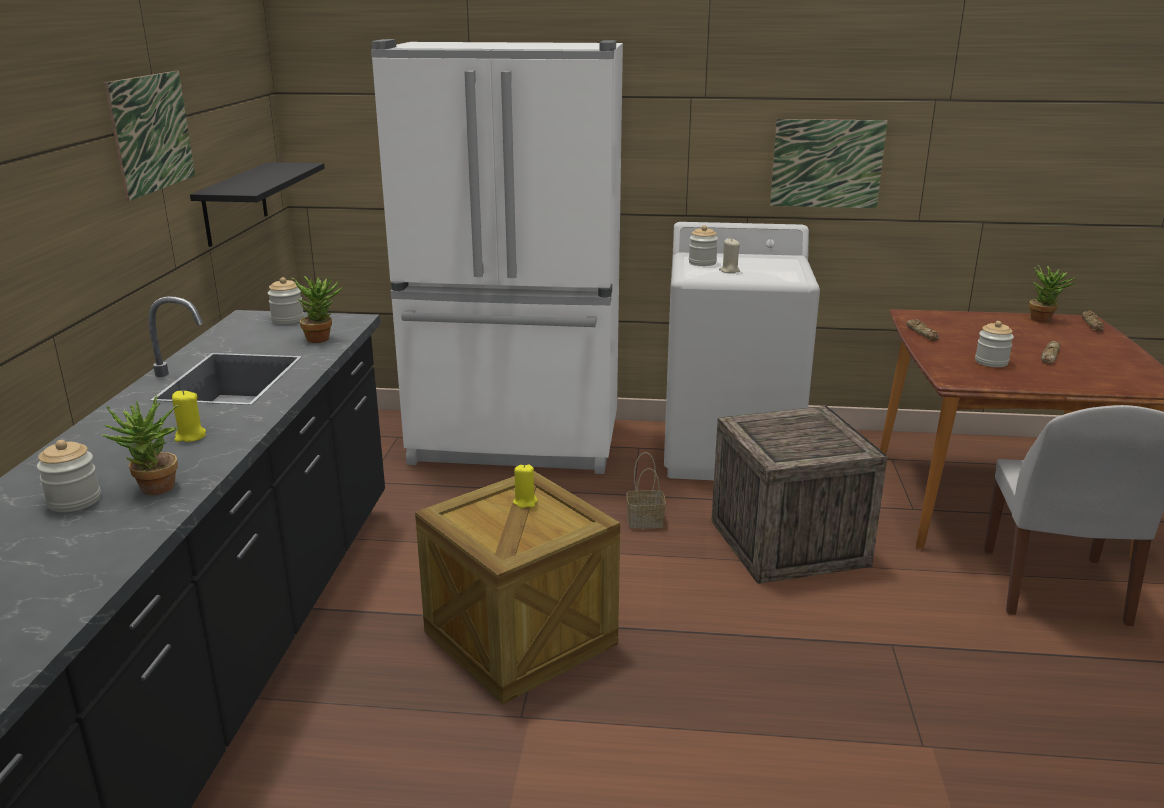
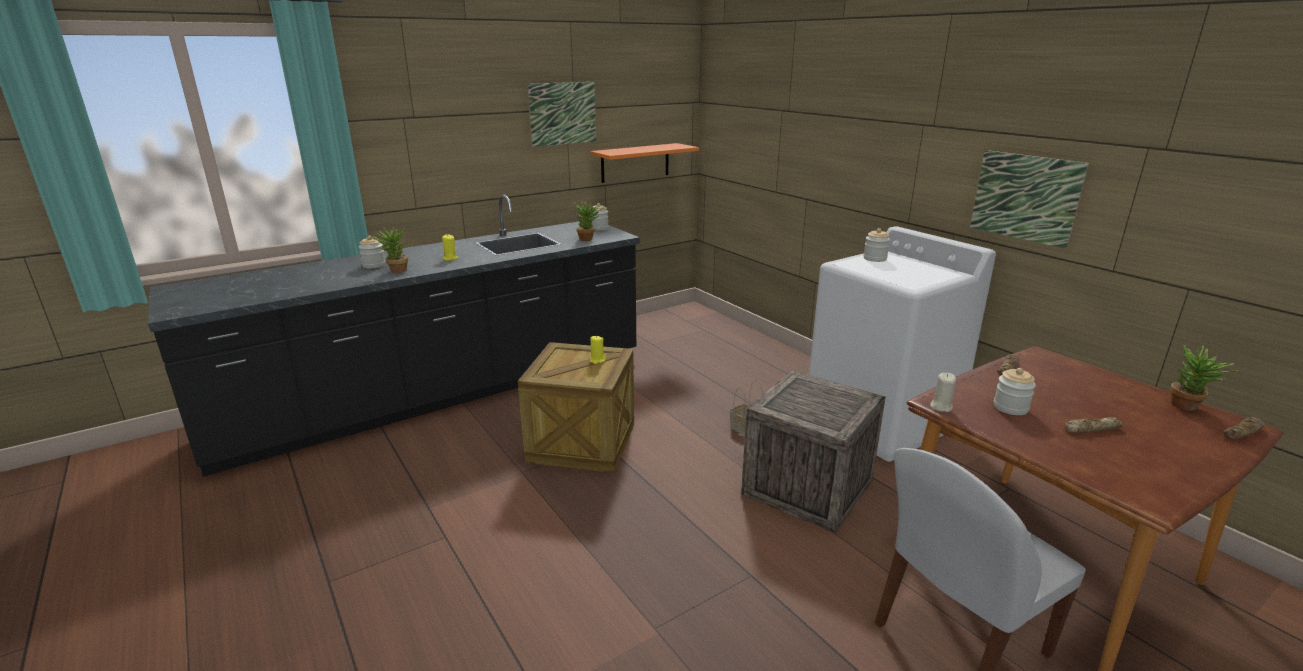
camera: 50 degrees right, 0 degrees up
black shelf [190,162,325,247] -> orange shelf [590,143,699,183]
white fridge [371,39,623,474] -> none
beige candle [719,239,740,273] -> beige candle moved to [930,373,956,412]

